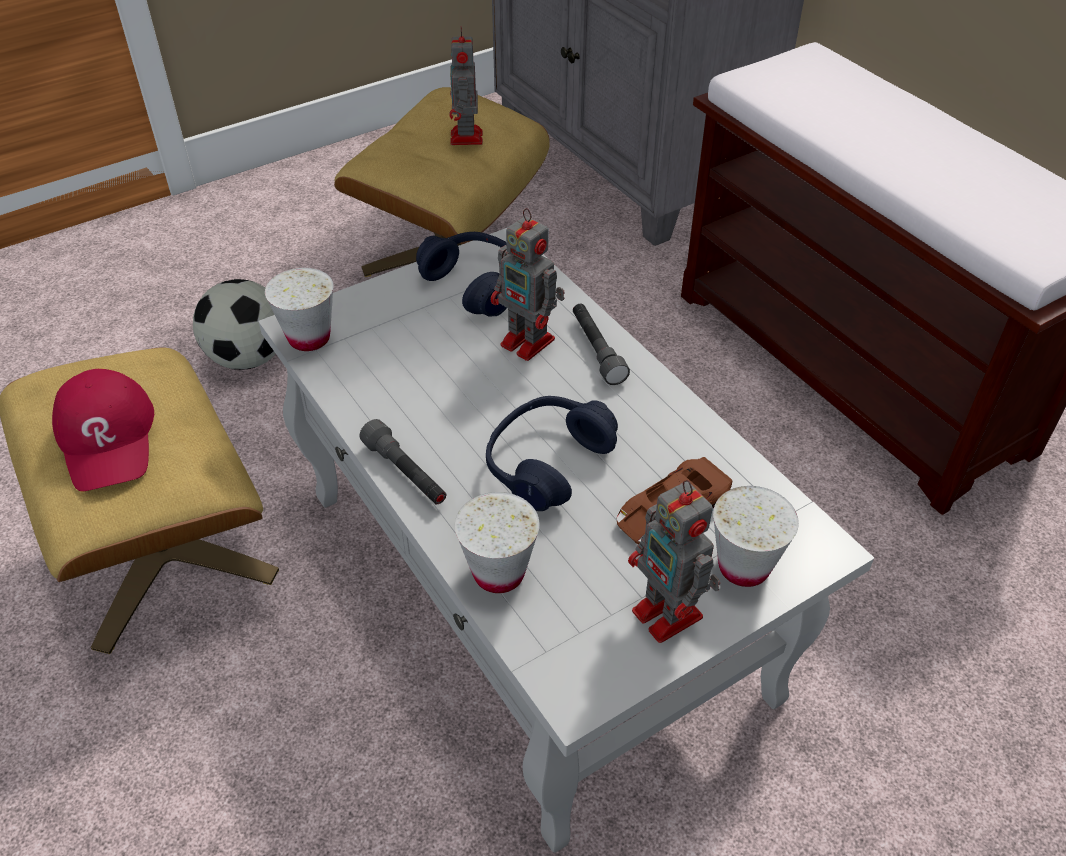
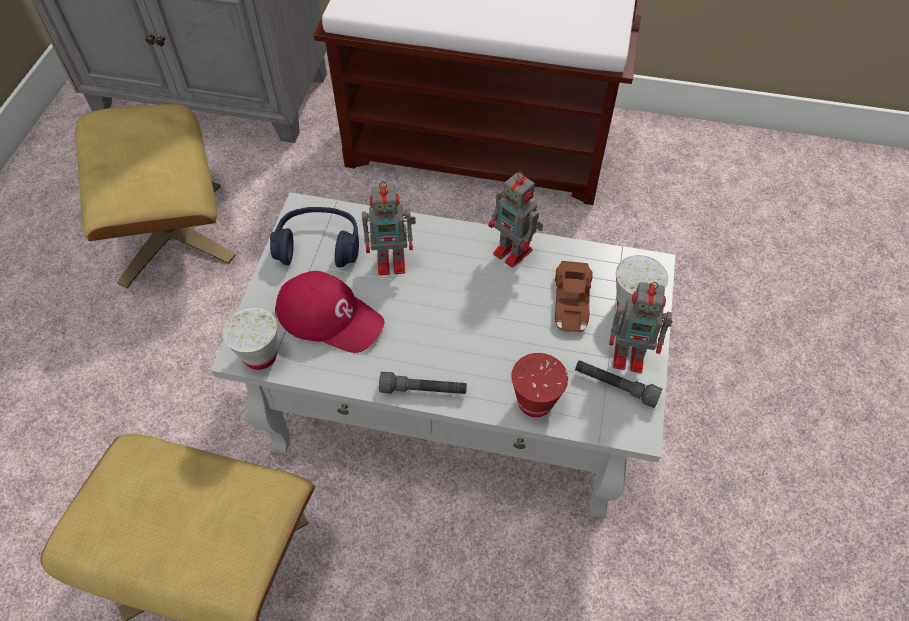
camera: 45 degrees left, 10 degrees up
red cap [52,369,154,491] -> red cap moved to [275,271,385,353]
football [193,279,276,370] -> none
toy robot [449,26,483,145] -> toy robot moved to [488,171,543,268]
white cup [455,492,540,593] -> red cup [511,353,568,417]
blue headphones [486,396,618,511] -> none
grey flashlight [573,304,630,385] -> grey flashlight moved to [575,360,662,408]

